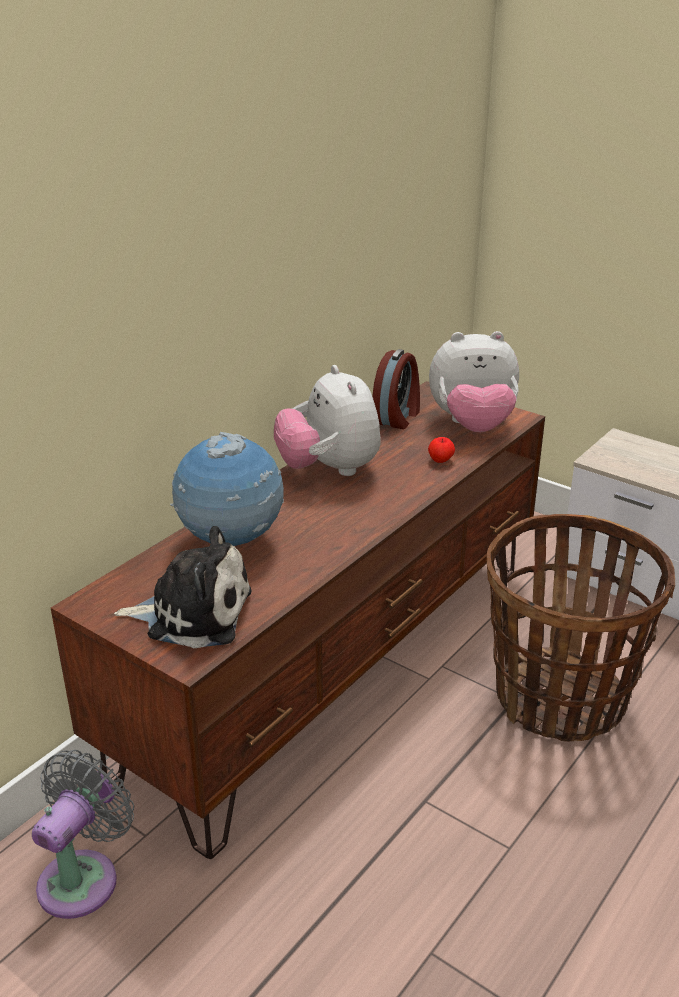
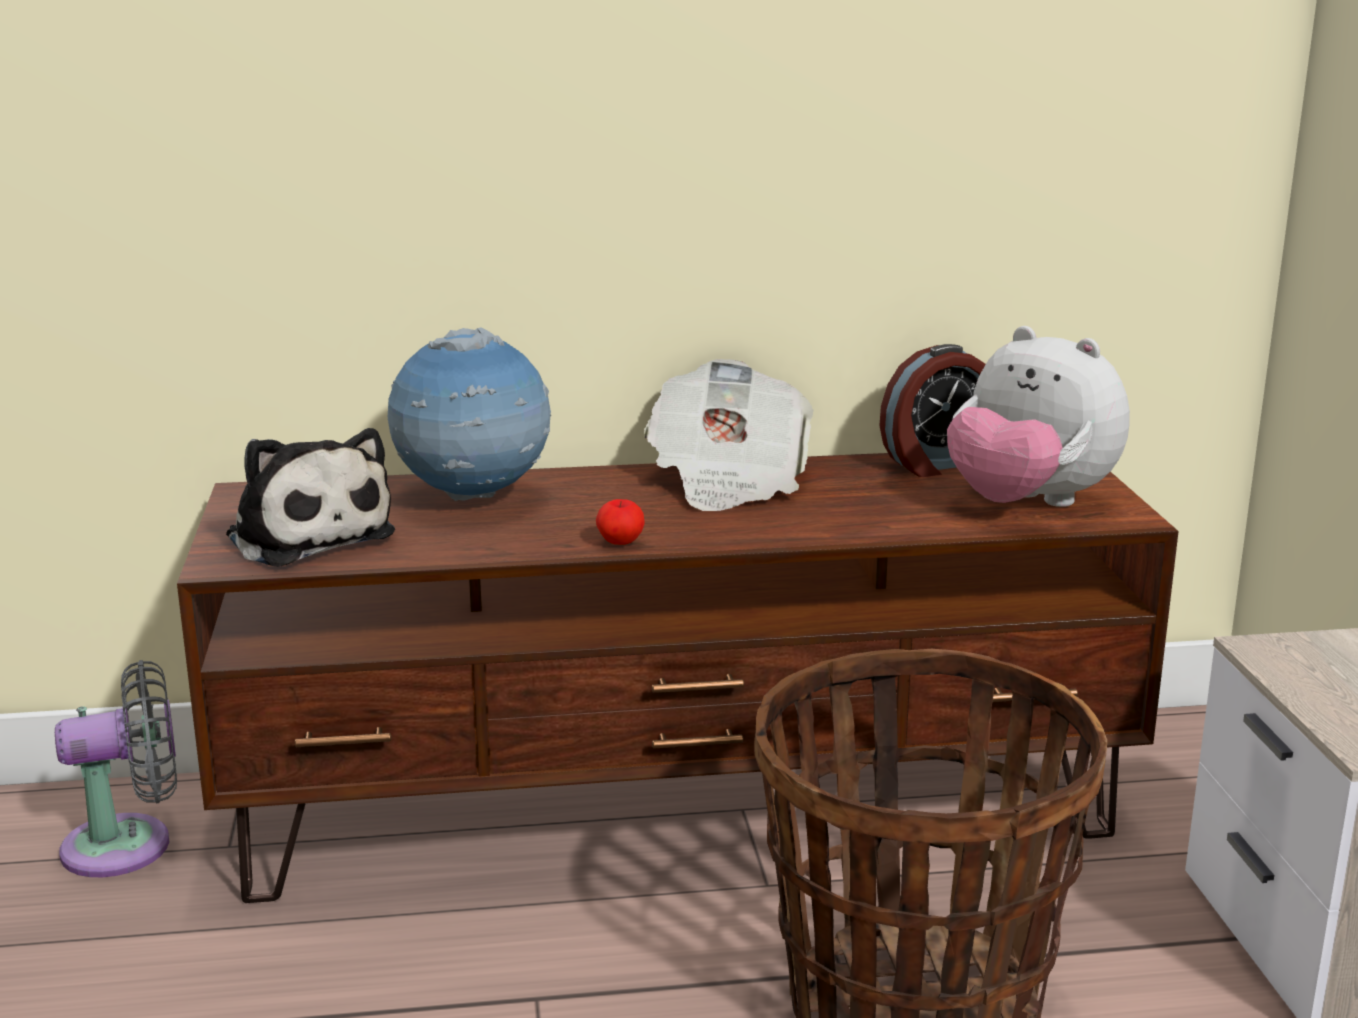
camera: 45 degrees right, 10 degrees down
plush toy [274,365,381,476] -> newspaper [644,359,814,511]
apple [428,437,455,463] -> apple moved to [596,499,645,545]

